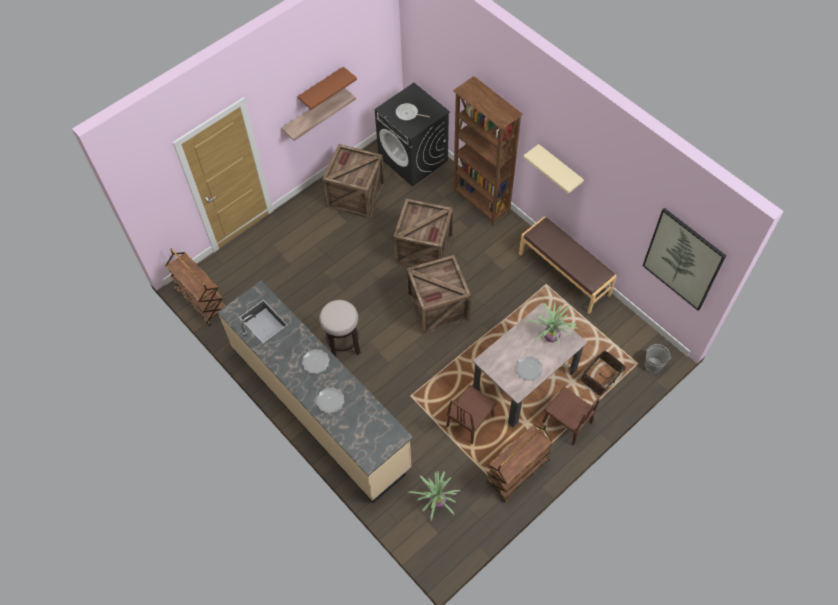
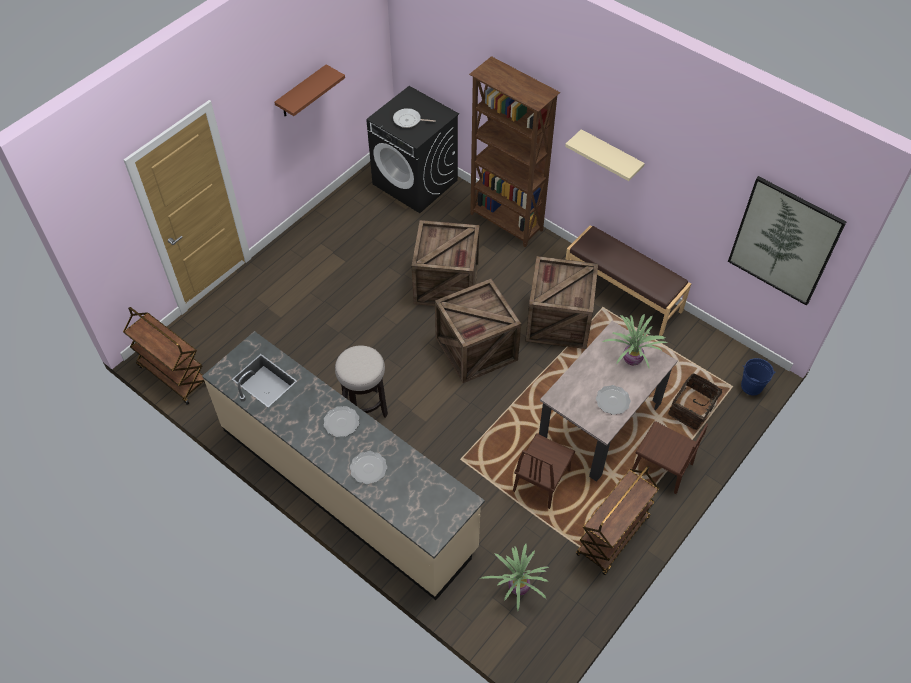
camera: 10 degrees left, 5 degrees down
shelf [281,88,356,141] -> none
crate [322,144,385,218] -> crate moved to [526,256,598,349]
grey bucket [645,344,672,373] -> blue bucket [741,358,776,396]

